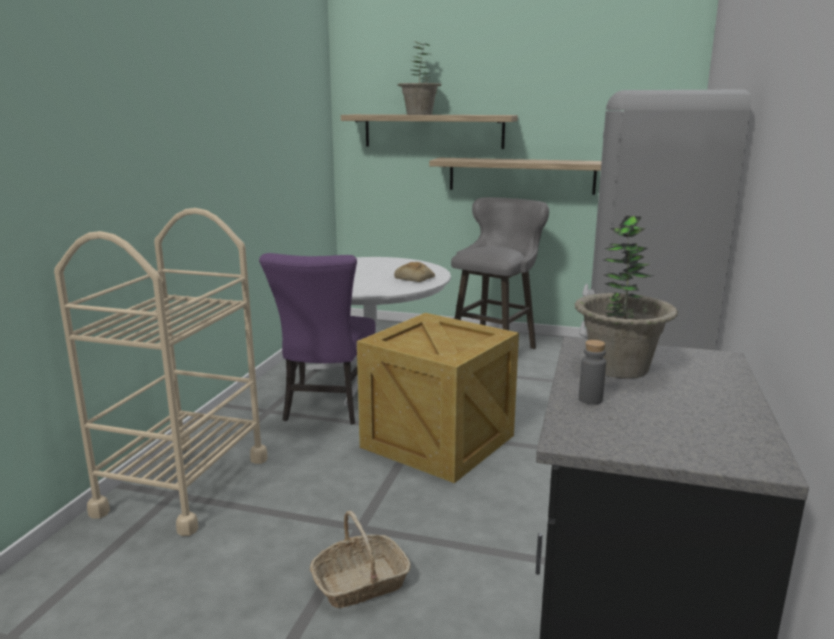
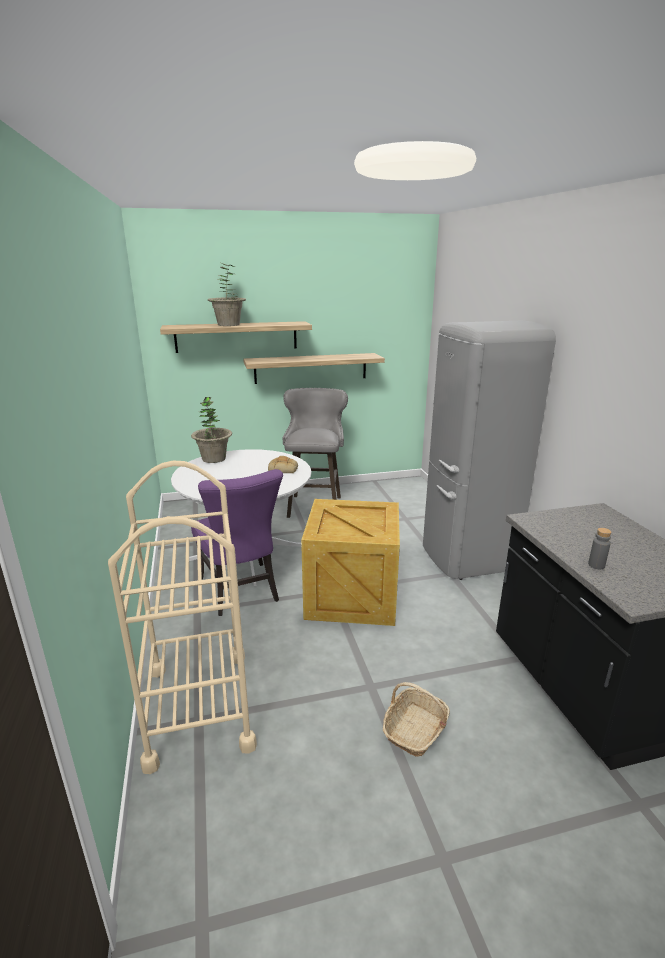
camera: 30 degrees left, 5 degrees up
potted plant [575,216,678,379] -> potted plant moved to [191,397,232,463]

